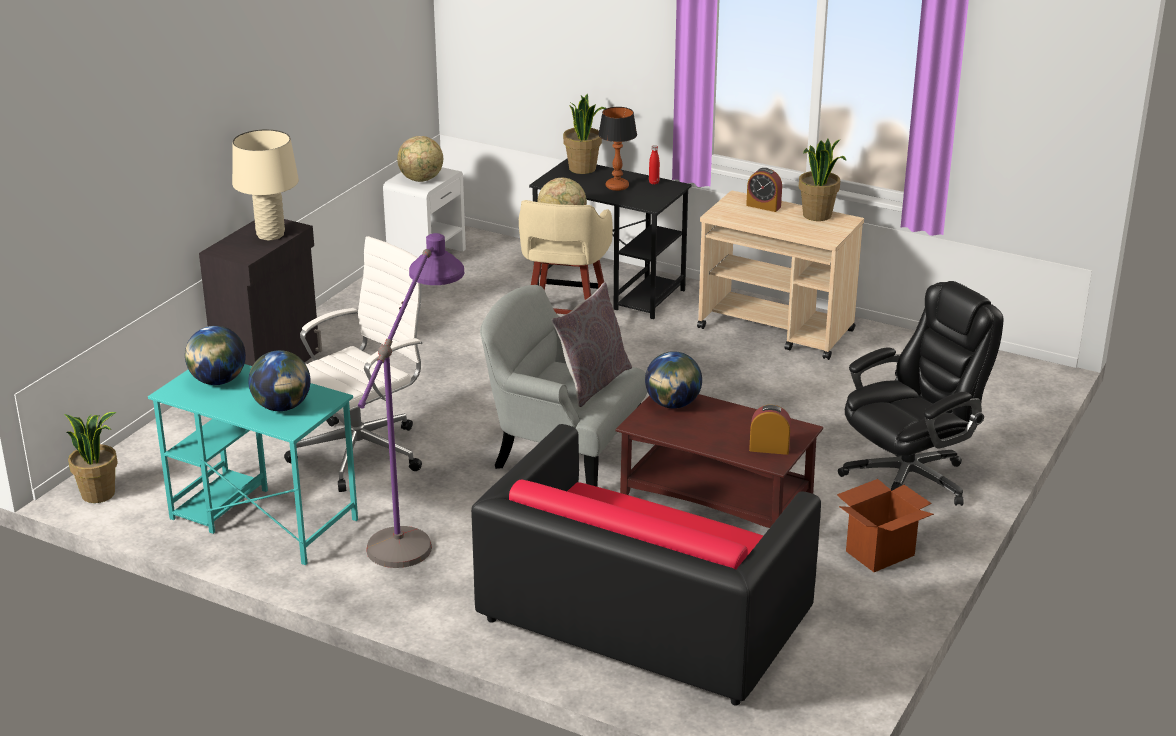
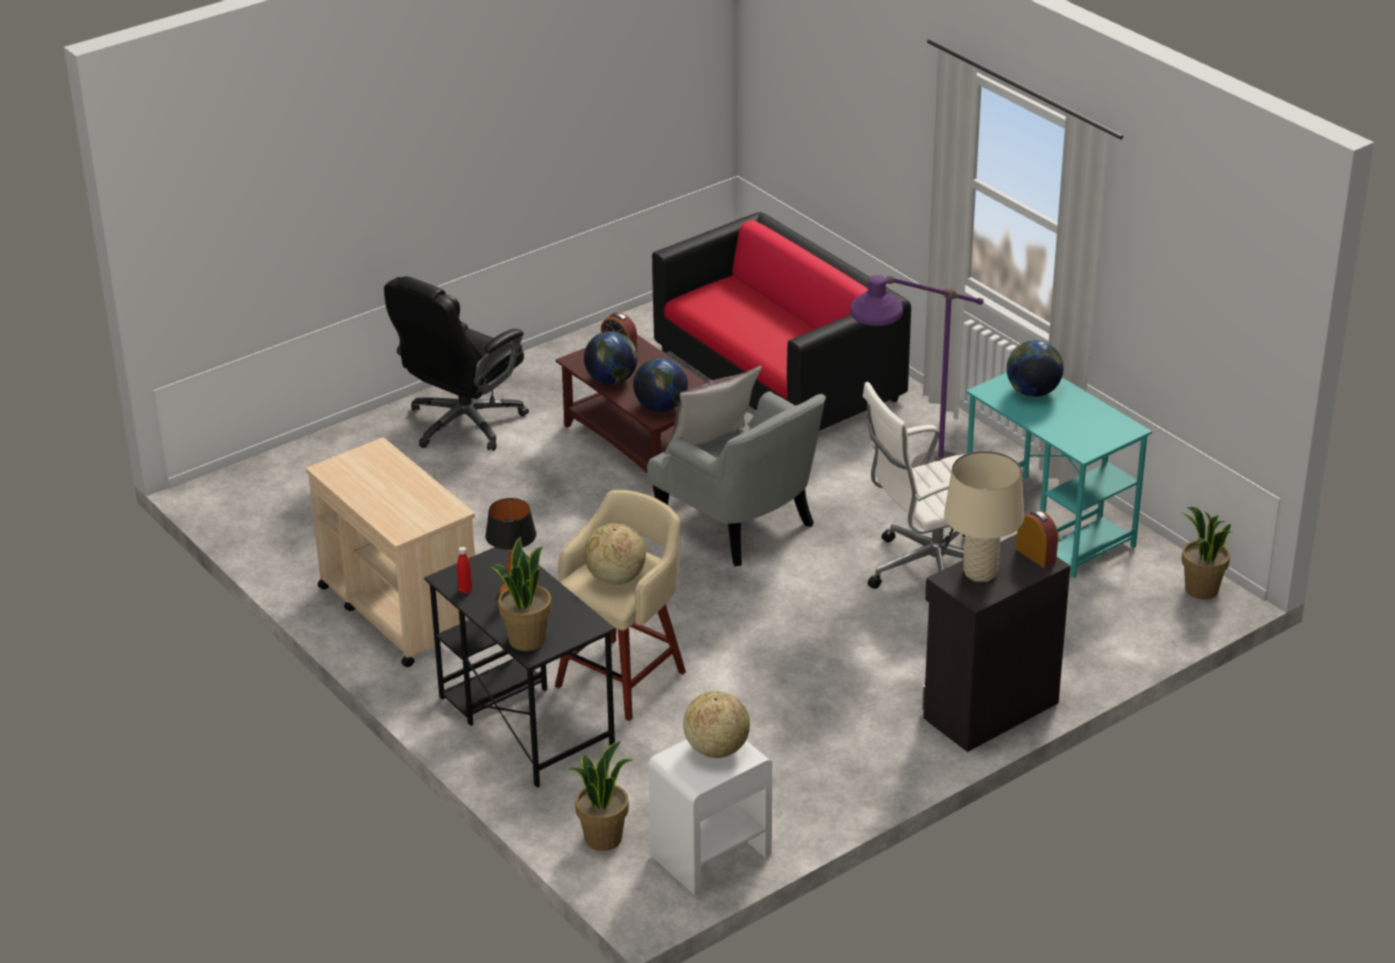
camera: 155 degrees left, 5 degrees up
globe [185,326,246,385] -> globe moved to [584,331,638,385]
alarm clock [746,168,782,212] -> alarm clock moved to [1016,510,1058,568]
potted plant [799,139,846,221] -> potted plant moved to [568,741,633,851]
cardboard box [837,479,934,572] -> none
black office chair [838,281,1003,506] -> black office chair turned 45 degrees counterclockwise [384,276,529,451]

